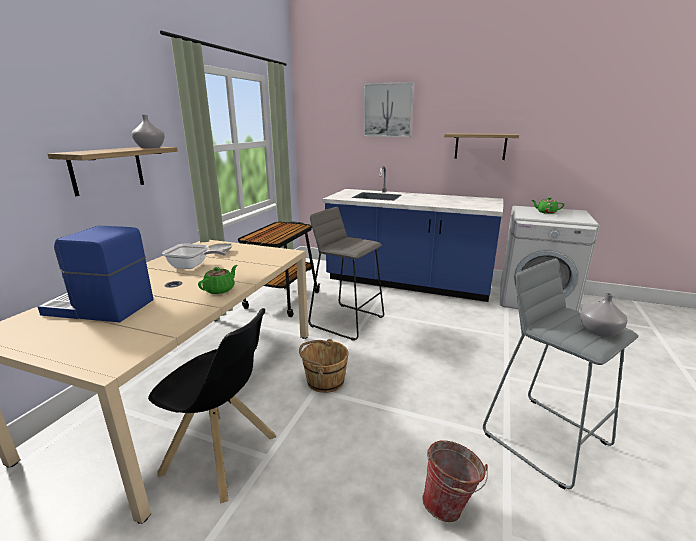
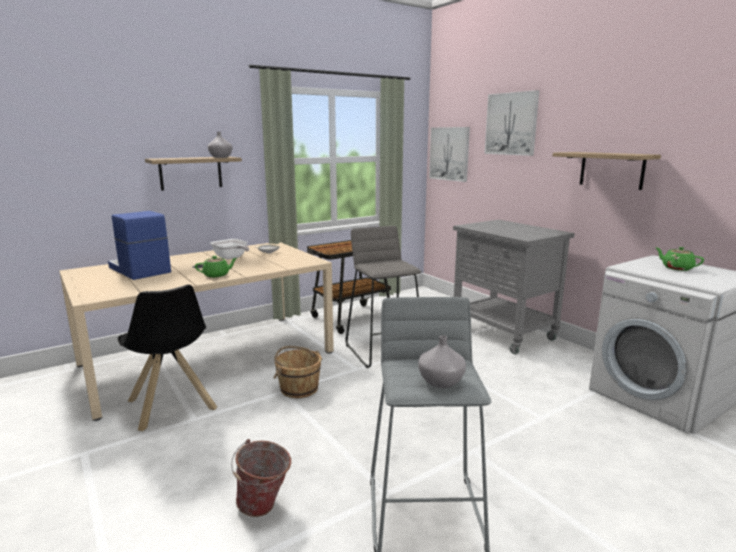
camera: 35 degrees right, 5 degrees down
blue counter [322,166,503,302] -> grey cart [453,220,575,354]
none -> picture [429,127,470,182]

